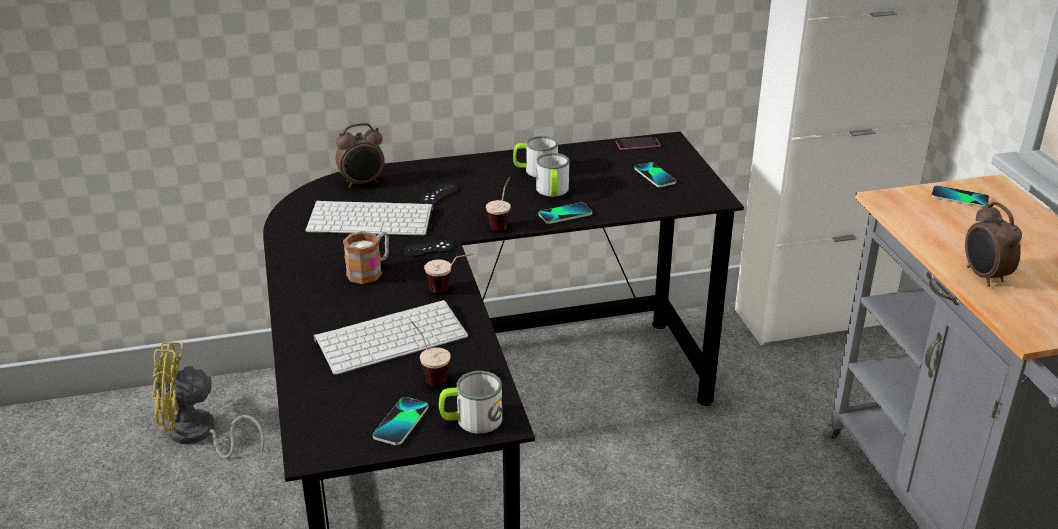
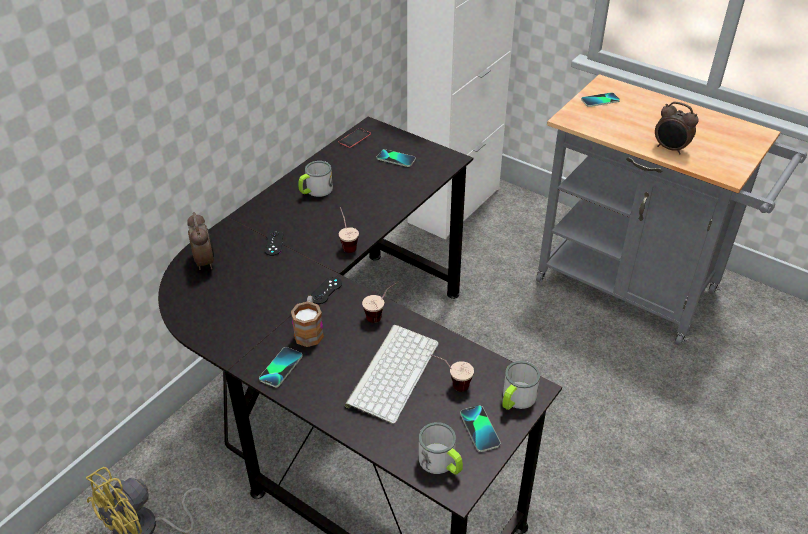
camera: 40 degrees left, 10 degrees up
keyboard [305,200,433,235] -> none
alarm clock [336,123,385,188] -> alarm clock turned 45 degrees counterclockwise [187,212,214,270]
mug [536,153,569,197] -> mug moved to [419,422,463,475]
phone [539,202,592,224] -> phone moved to [259,347,302,388]

